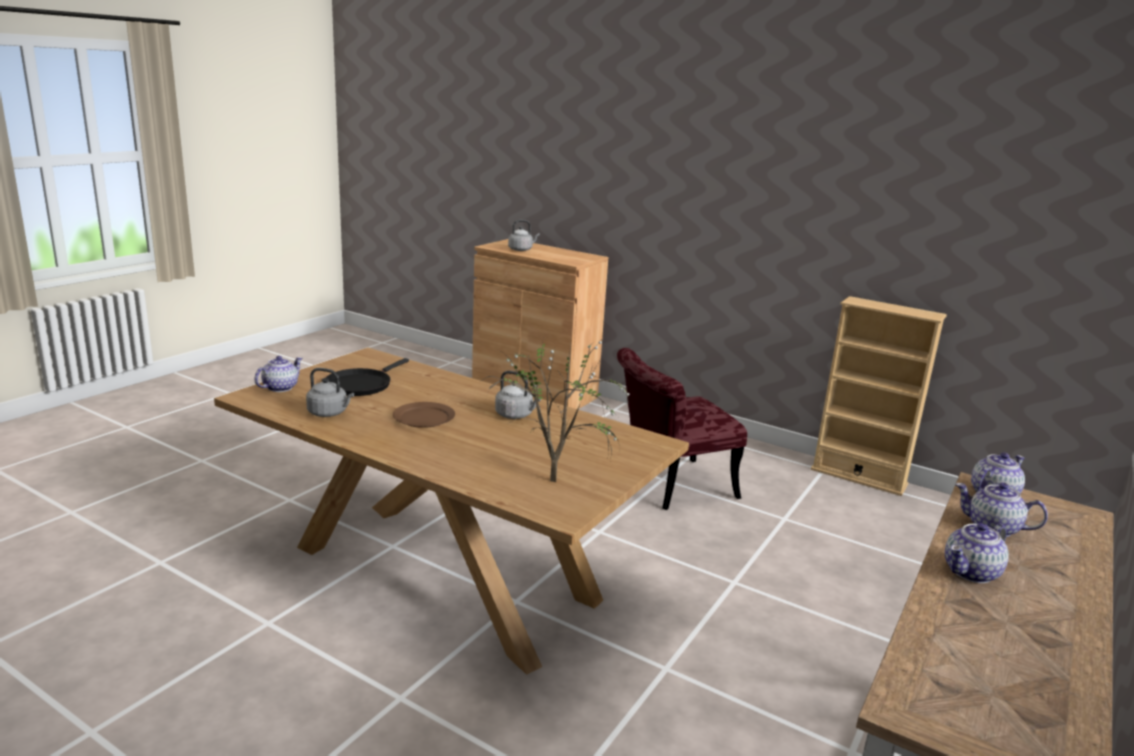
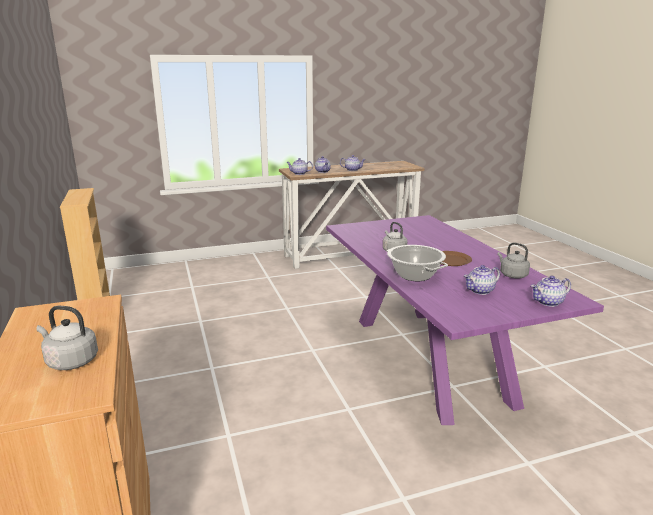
camera: 140 degrees left, 0 degrees up
brown dining table [214,347,689,674] -> purple dining table [326,215,604,425]
black frying pan [326,358,409,396] -> teapot [464,265,500,295]
potted plant [481,335,630,482] -> none
red chair [617,348,747,510] -> none
none -> cooking pot [387,245,448,281]

